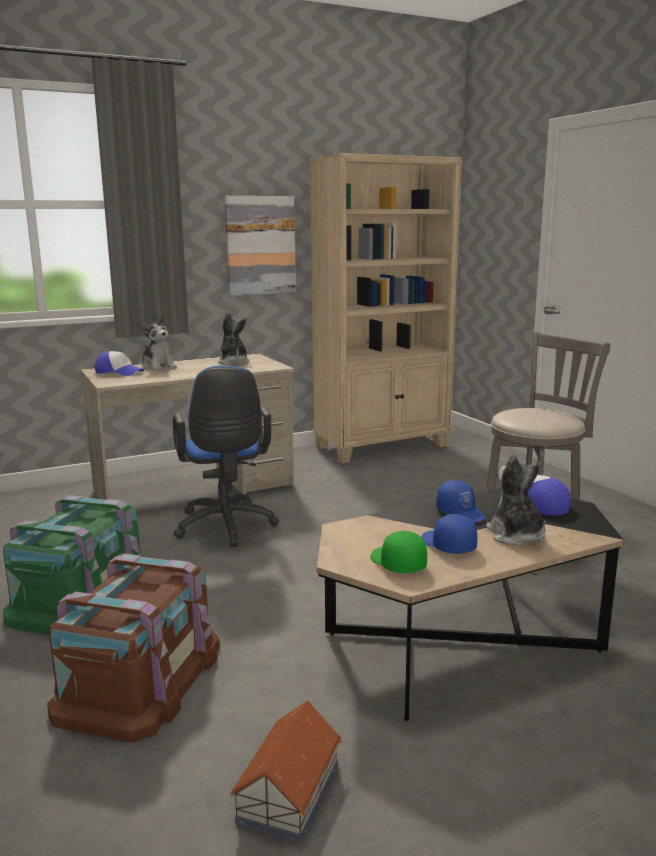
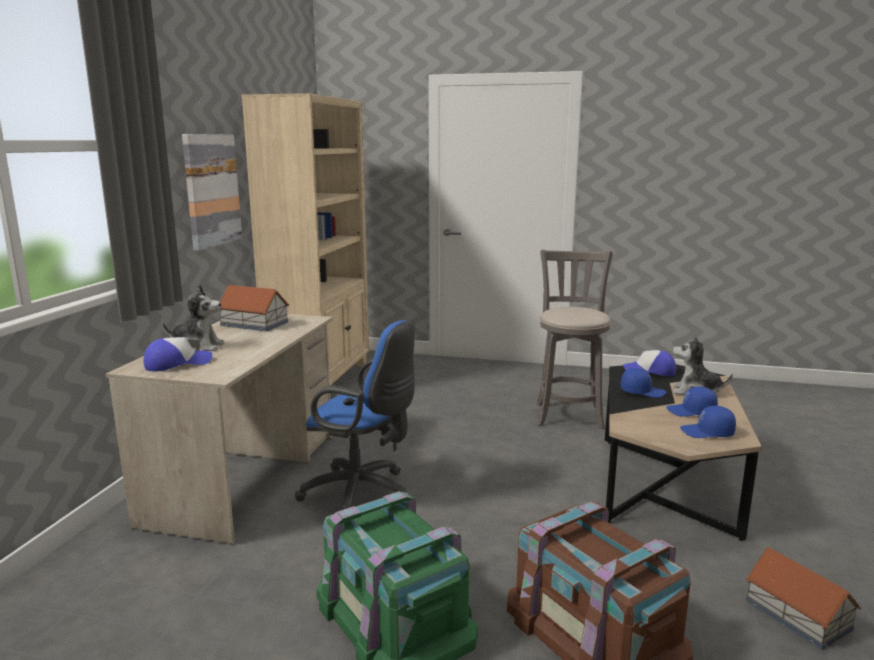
camera: 50 degrees left, 0 degrees up
plush toy [218,312,249,365] -> toy house [220,285,289,332]
green cap [370,531,427,574] -> blue cap [680,406,736,438]

